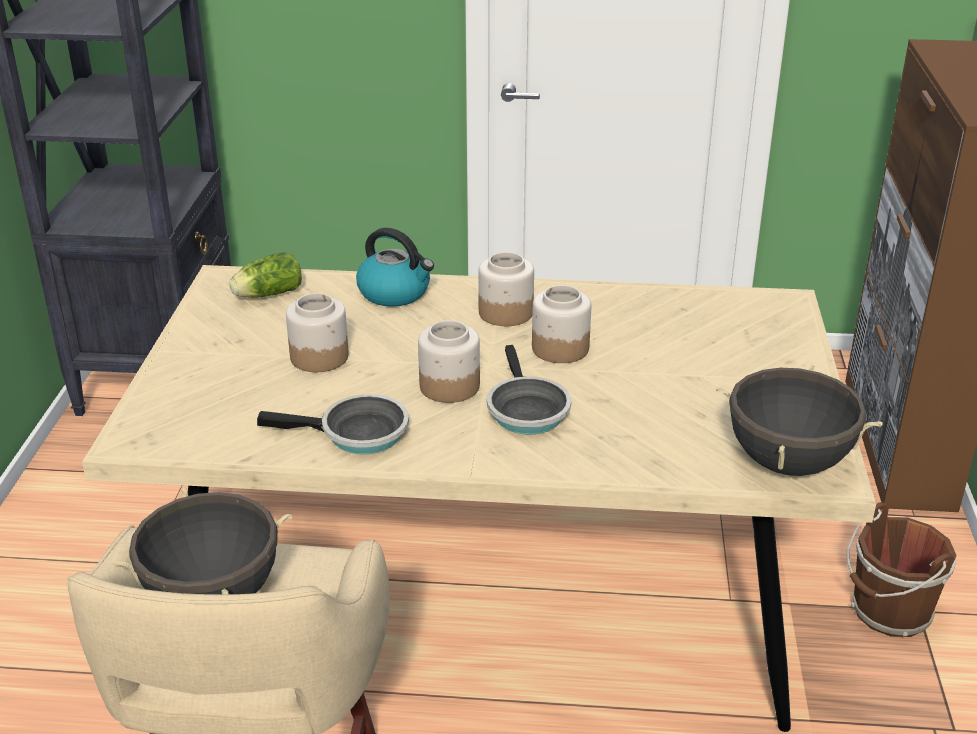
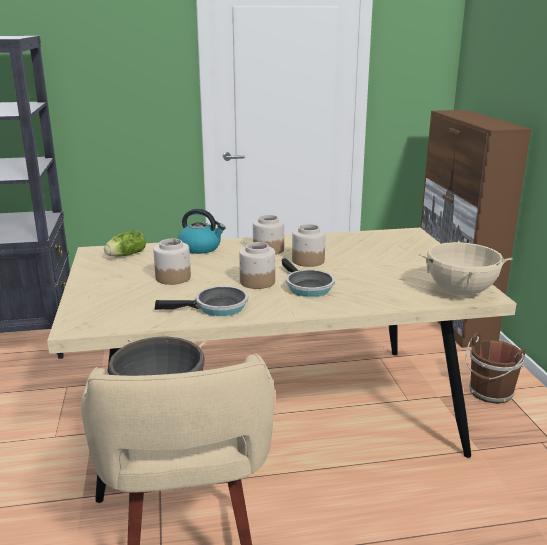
camera: 15 degrees left, 10 degrees down
black cooking pot [716,364,883,476] -> beige cooking pot [418,241,513,295]

